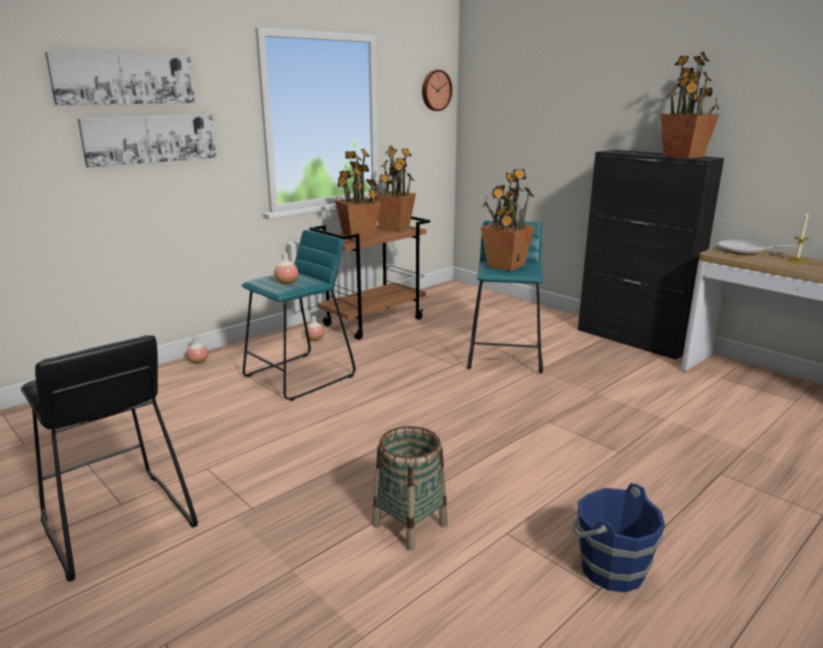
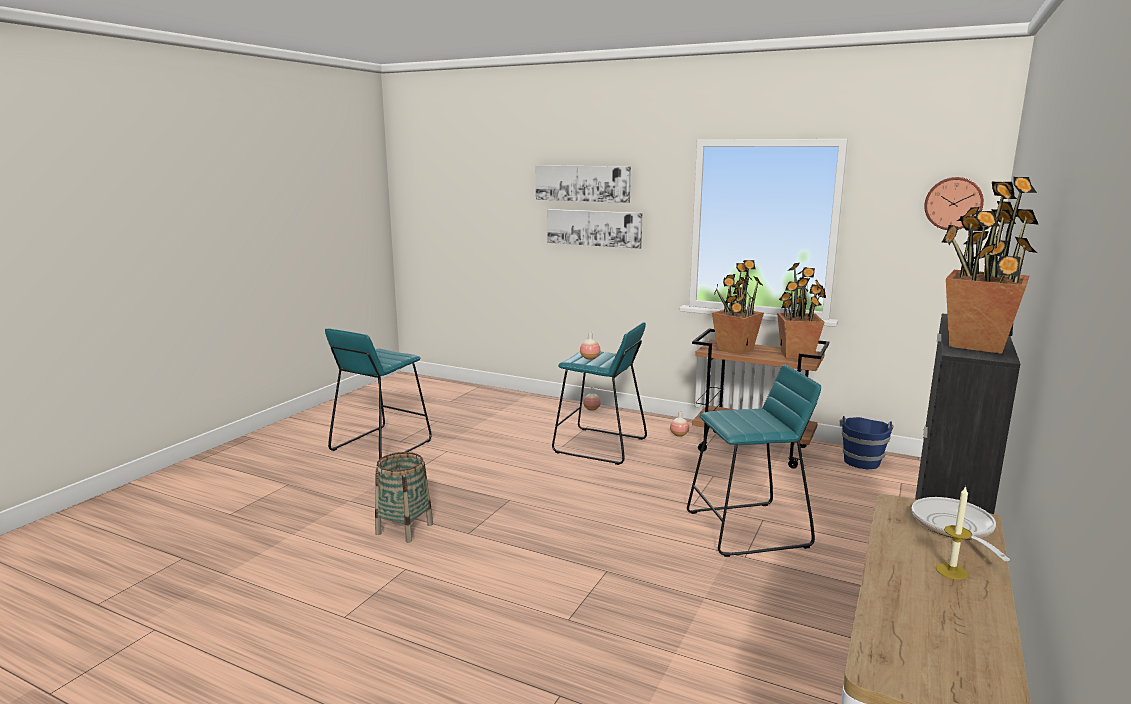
camera: 70 degrees right, 5 degrees down
black stool [21,335,198,582] -> turquoise stool [325,328,432,459]
potted plant [481,169,535,271] -> none
blue bucket [571,483,665,592] -> blue bucket moved to [840,416,894,469]

